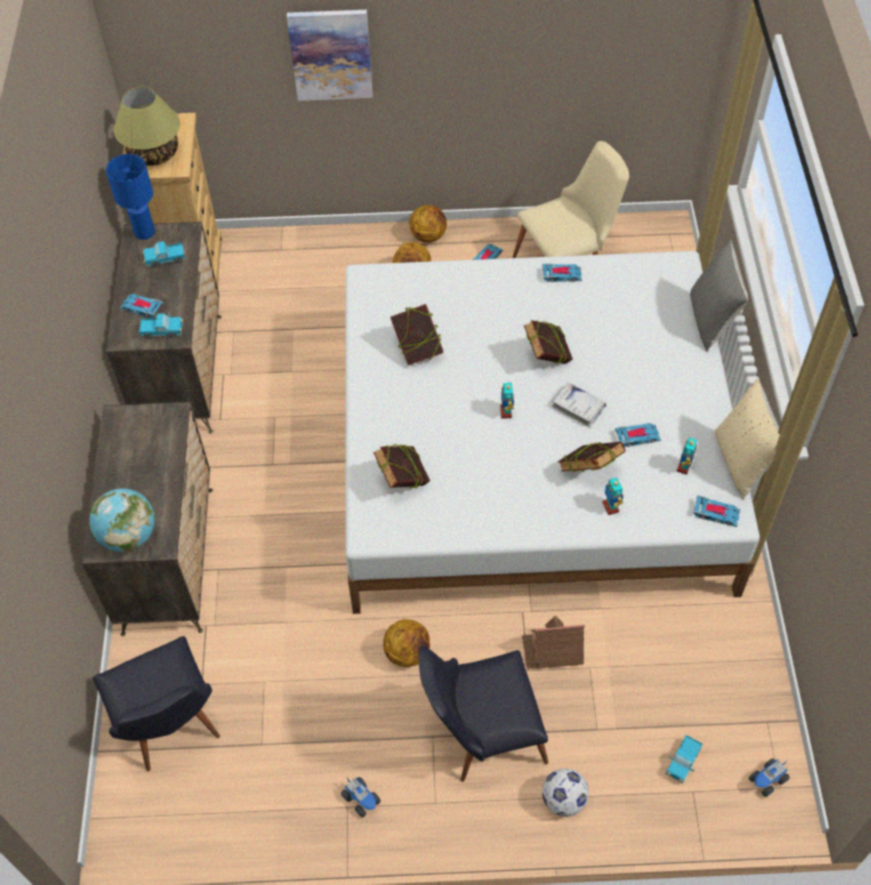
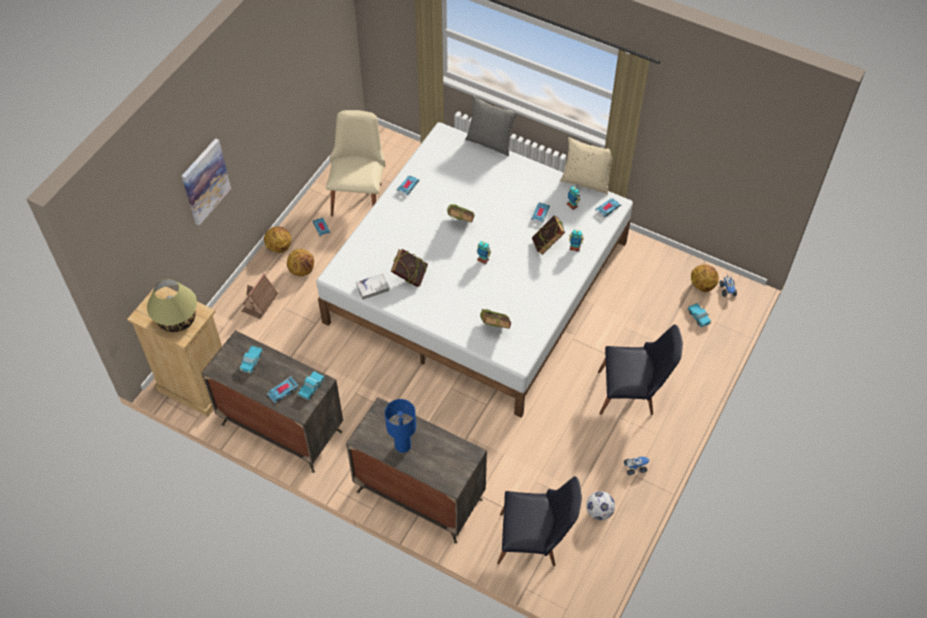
camera: 60 degrees left, 0 degrees up
globe [89,488,155,552] -> none
blue table lamp [106,154,155,240] -> blue table lamp moved to [385,399,416,453]
basketball [383,619,430,667] -> basketball moved to [691,264,719,292]
black chair [418,645,548,782] -> black chair turned 105 degrees counterclockwise [598,324,683,415]
toy house [522,616,585,669] -> toy house moved to [241,274,279,319]
football [542,768,589,817] -> football moved to [586,491,615,520]
white book [552,382,606,427] -> white book moved to [356,274,390,300]

